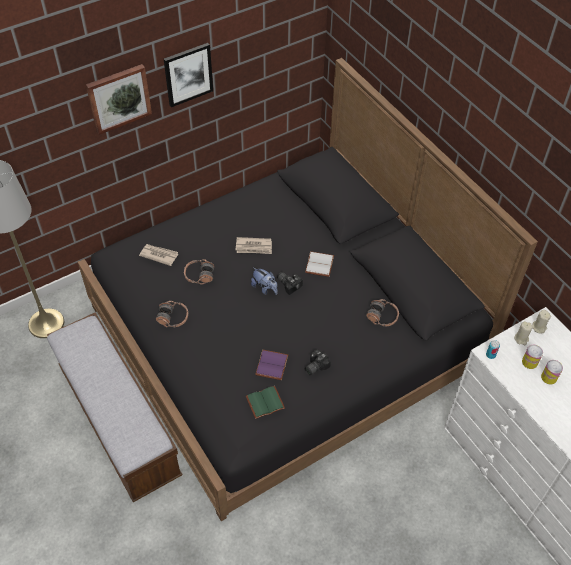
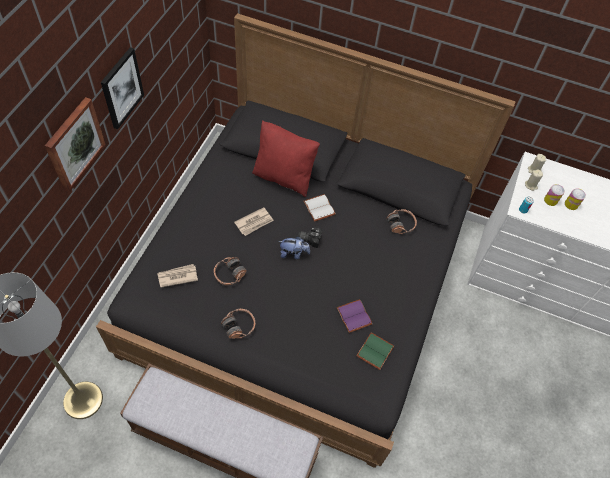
camera: 40 degrees left, 5 degrees up
camera [305,349,331,375] -> none
none -> red pillow [252,120,320,197]

